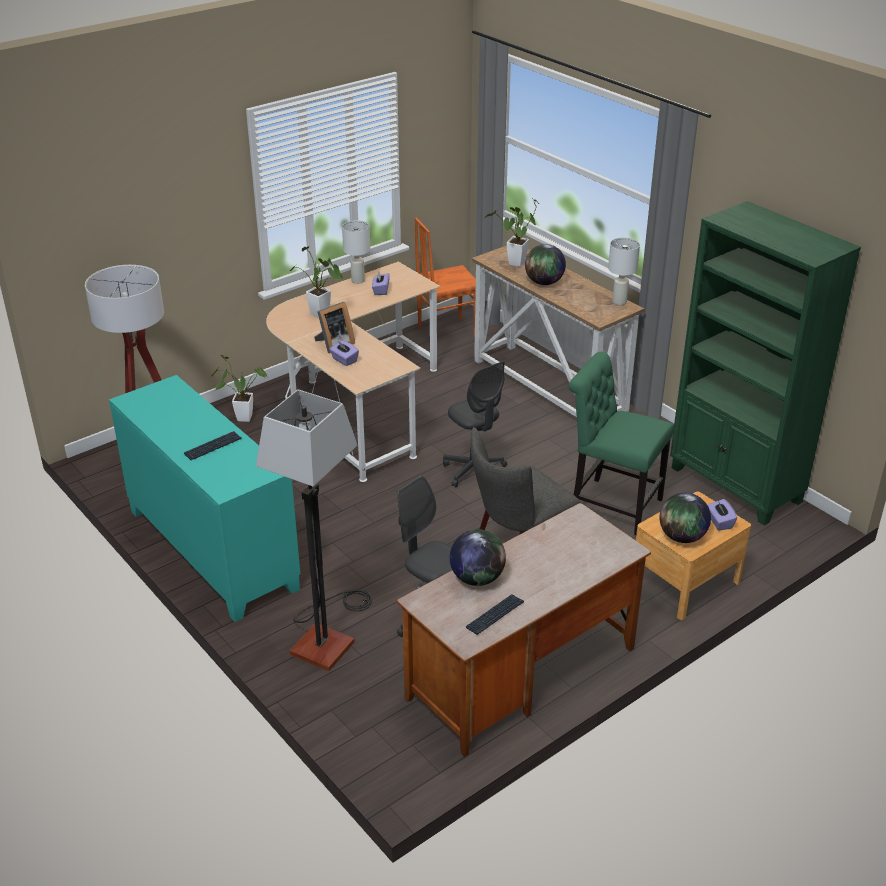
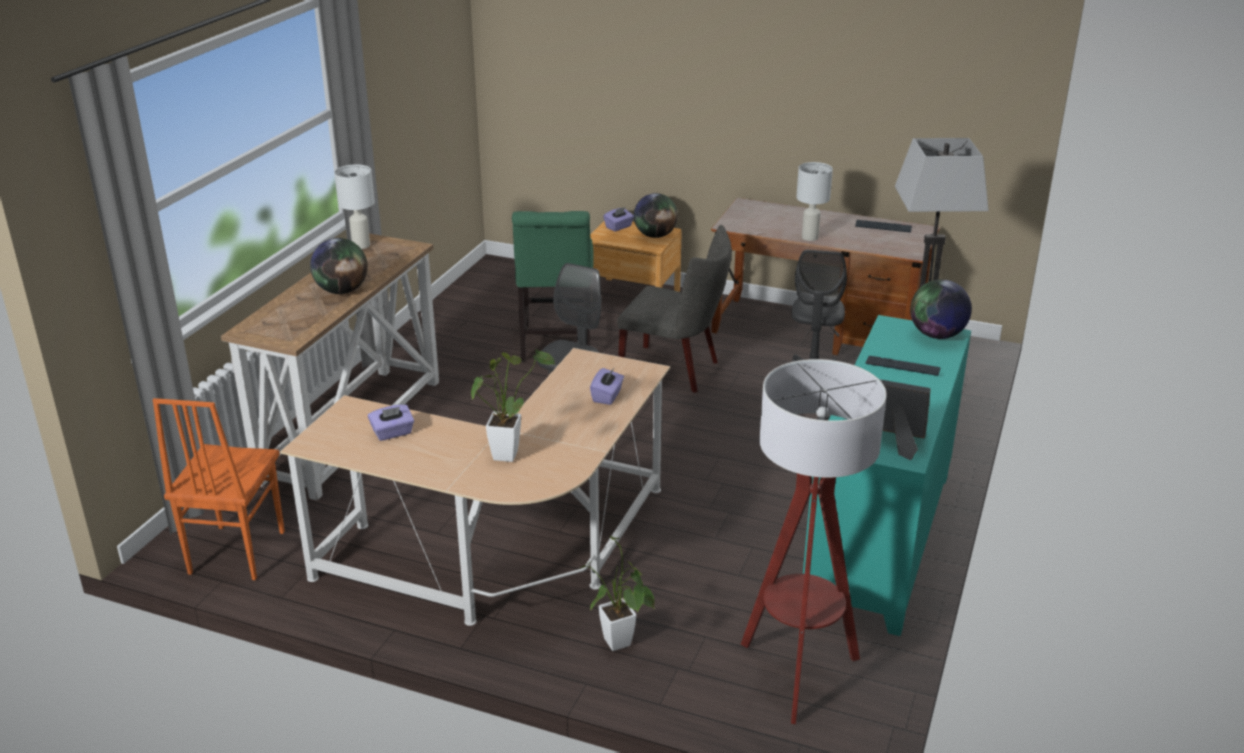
camera: 120 degrees left, 5 degrees down
picture frame [314,302,355,353] -> picture frame moved to [879,379,930,461]
white table lamp [342,220,370,284] -> white table lamp moved to [796,162,833,241]
orange chair [415,218,476,337] -> orange chair turned 60 degrees clockwise [153,398,285,580]
globe [450,529,506,586] -> globe moved to [910,279,972,339]
potted plant [485,198,539,267] -> none
green bookcase [670,201,861,525] -> none

